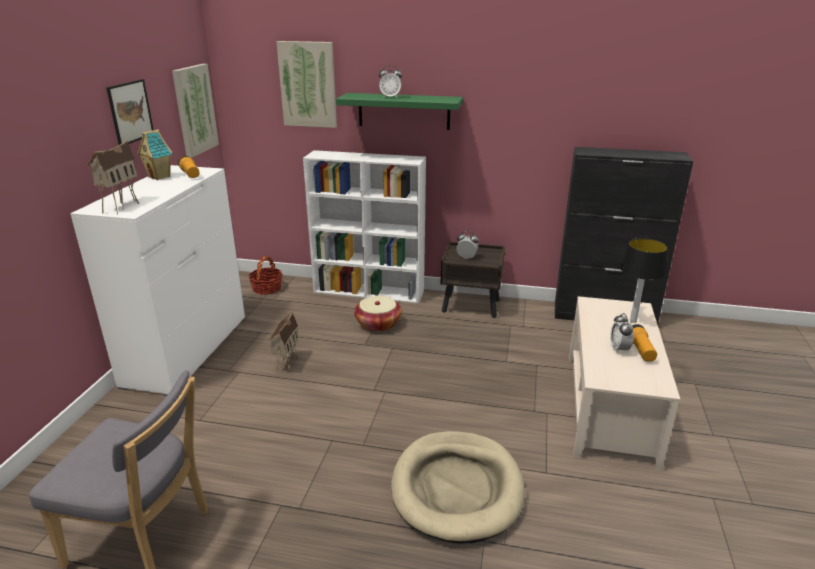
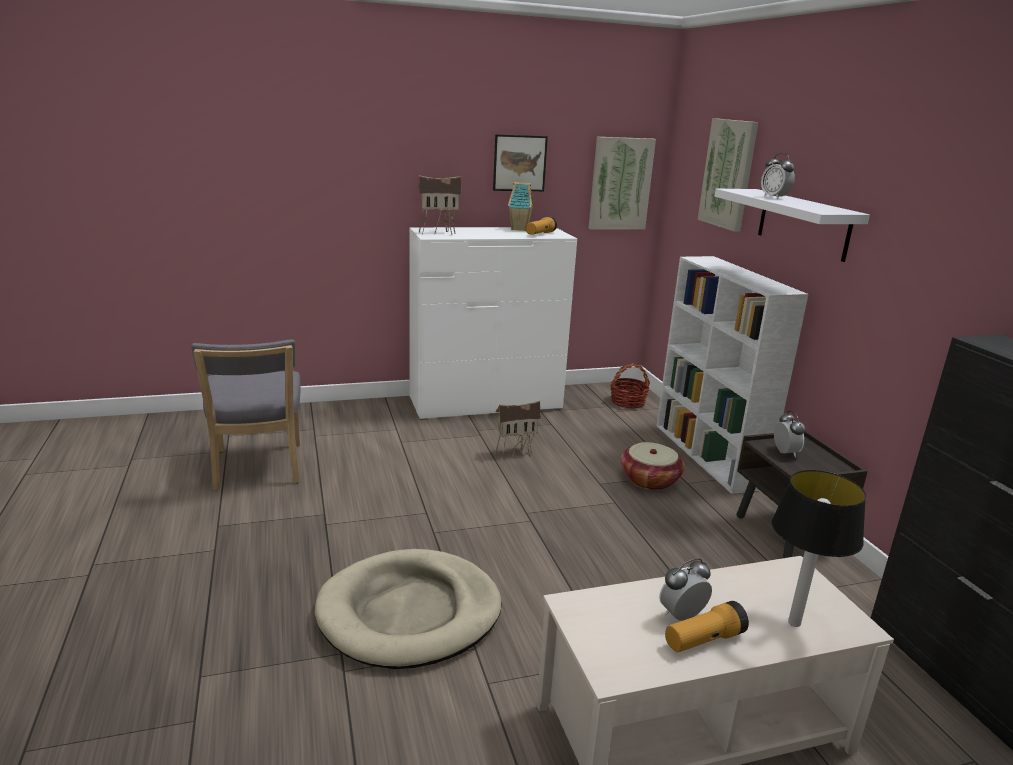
camera: 60 degrees right, 5 degrees down
green shelf [336,93,463,130] -> white shelf [715,189,870,262]

